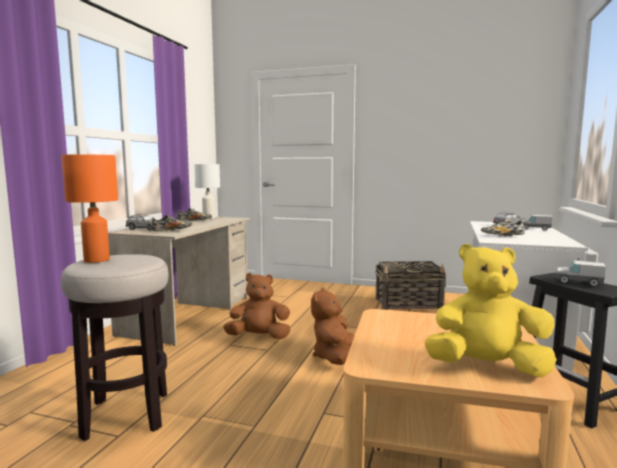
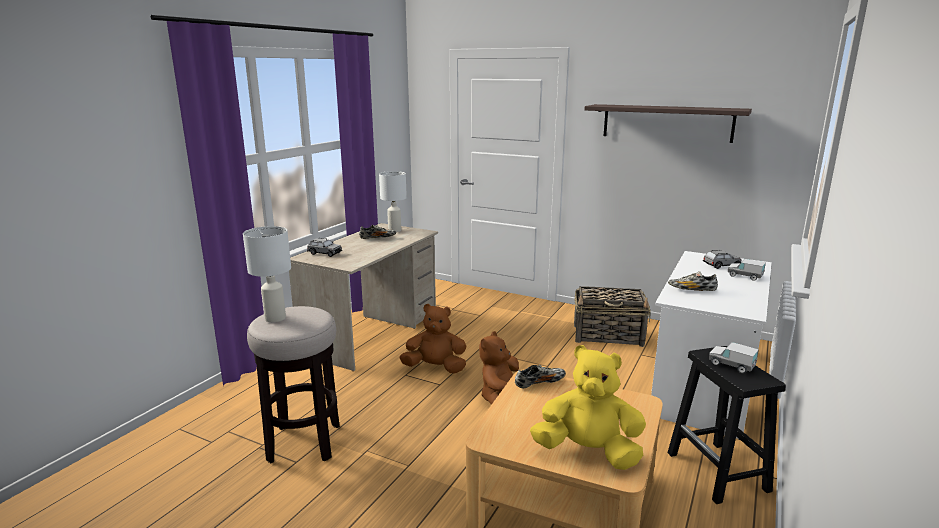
camera: 10 degrees right, 10 degrees up
orange table lamp [61,154,118,263] -> white table lamp [243,226,291,322]
shoe [150,215,192,231] -> shoe moved to [515,364,566,388]
none -> shelf [584,104,752,143]

